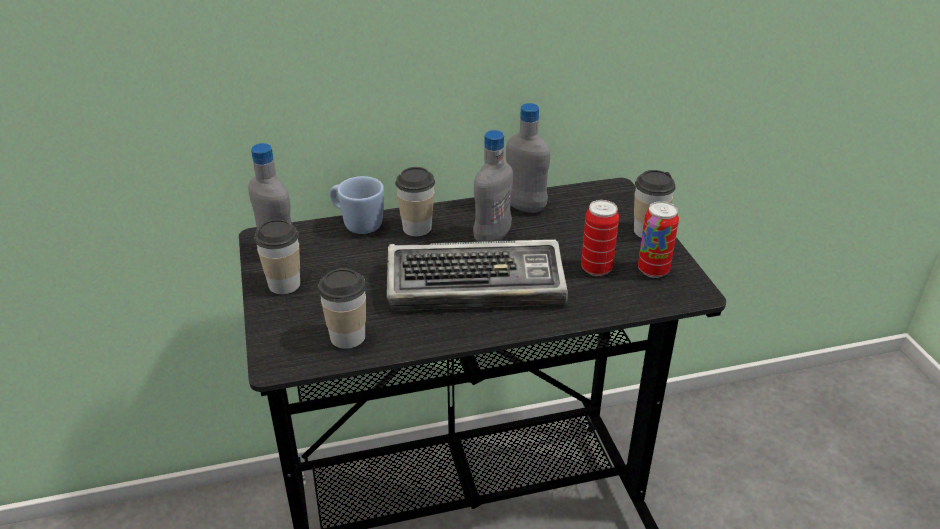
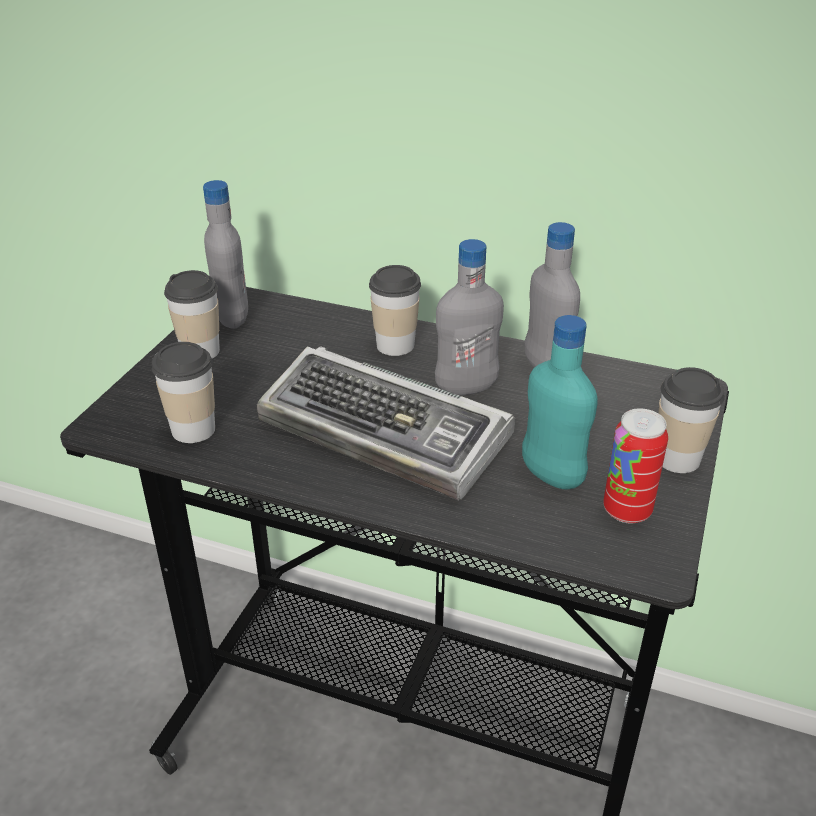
camera: 35 degrees right, 0 degrees up
blue mug [330,176,384,234] -> none
can [581,200,619,276] -> turquoise bottle [522,315,598,489]

